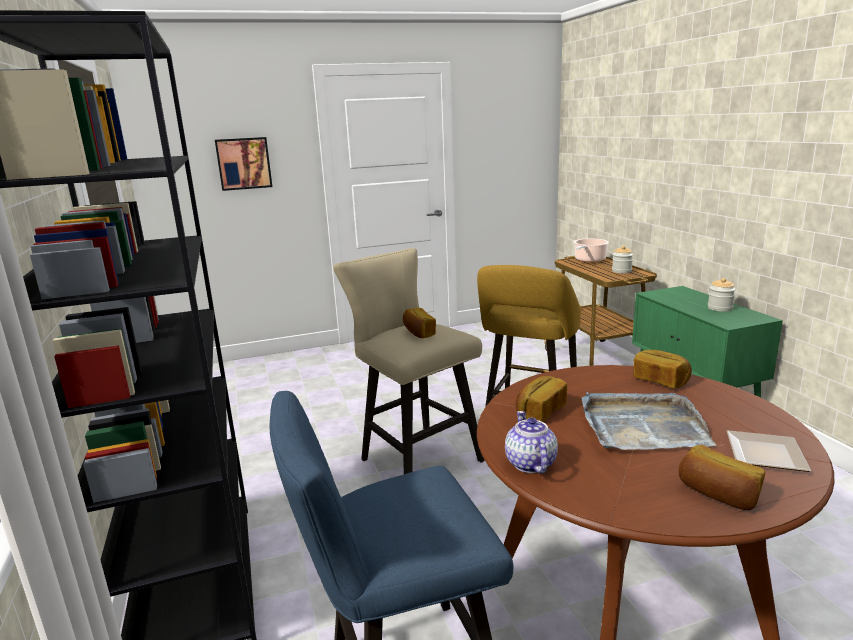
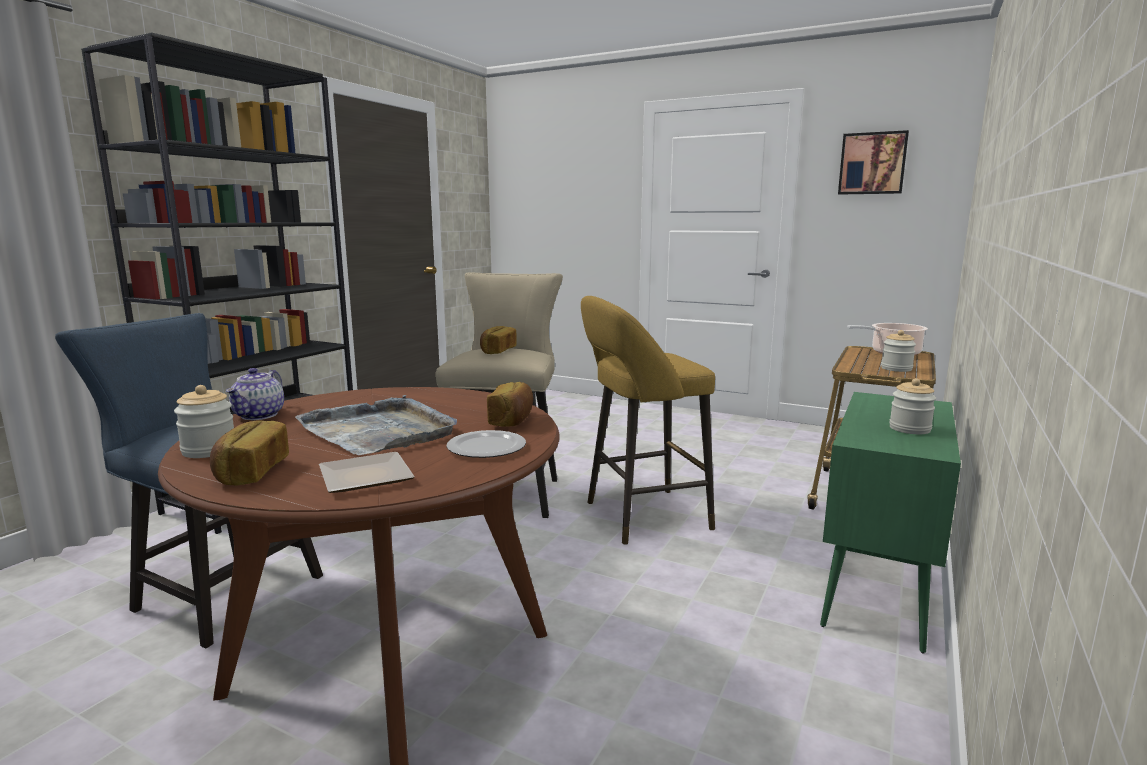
camera: 45 degrees right, 5 degrees down
picture [215,137,272,191] -> picture moved to [838,130,909,195]
teapot [505,411,558,474] -> teapot turned 150 degrees clockwise [226,368,284,420]
bread [516,376,567,422] -> none
none -> jar [174,385,234,458]
none -> plate [447,430,526,458]

